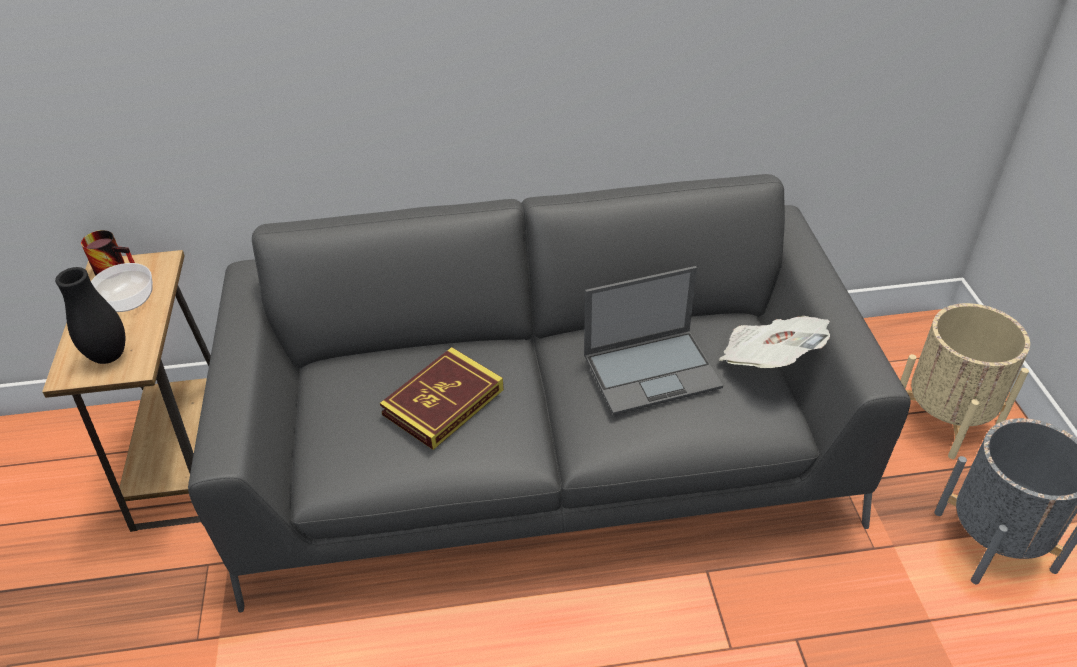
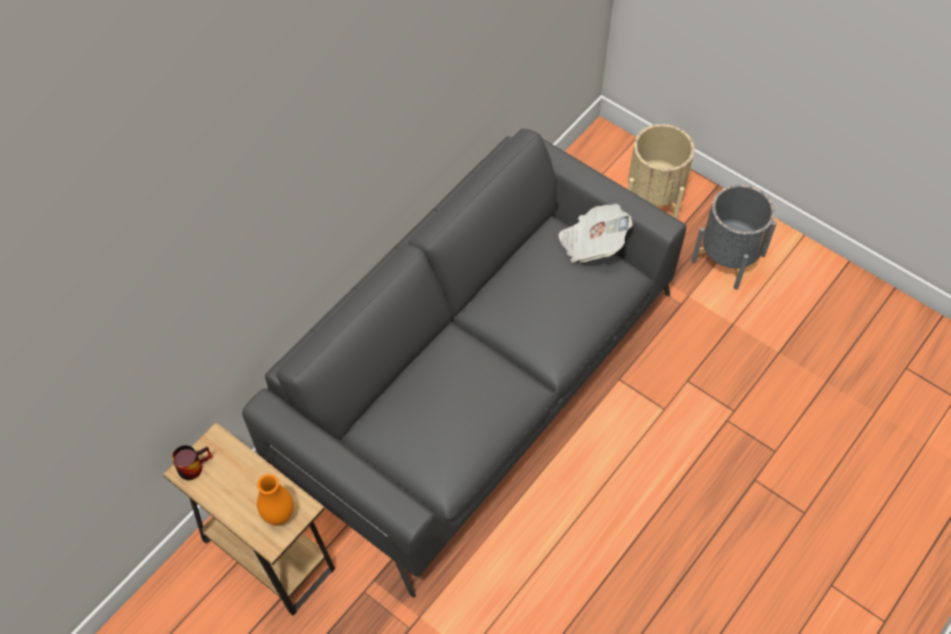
camera: 45 degrees left, 15 degrees up
black vase [55,267,125,364] -> orange vase [257,474,294,525]
bowl [91,263,153,312] -> none
book [380,347,504,450] -> none
laptop [584,266,723,415] -> none

